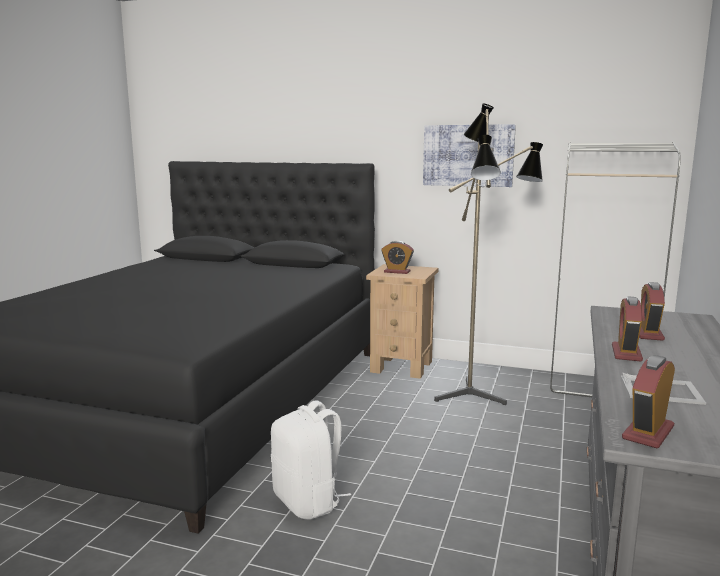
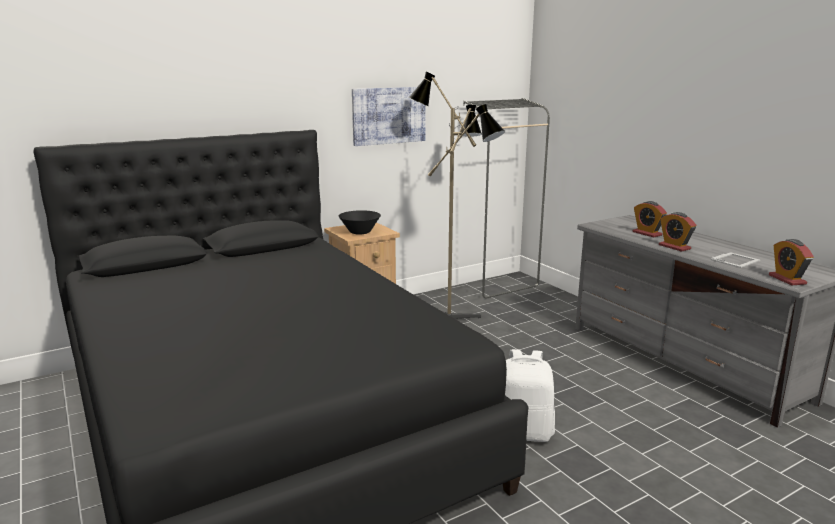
camera: 50 degrees left, 5 degrees up
alarm clock [381,241,414,274] -> black bowl [339,210,381,234]

